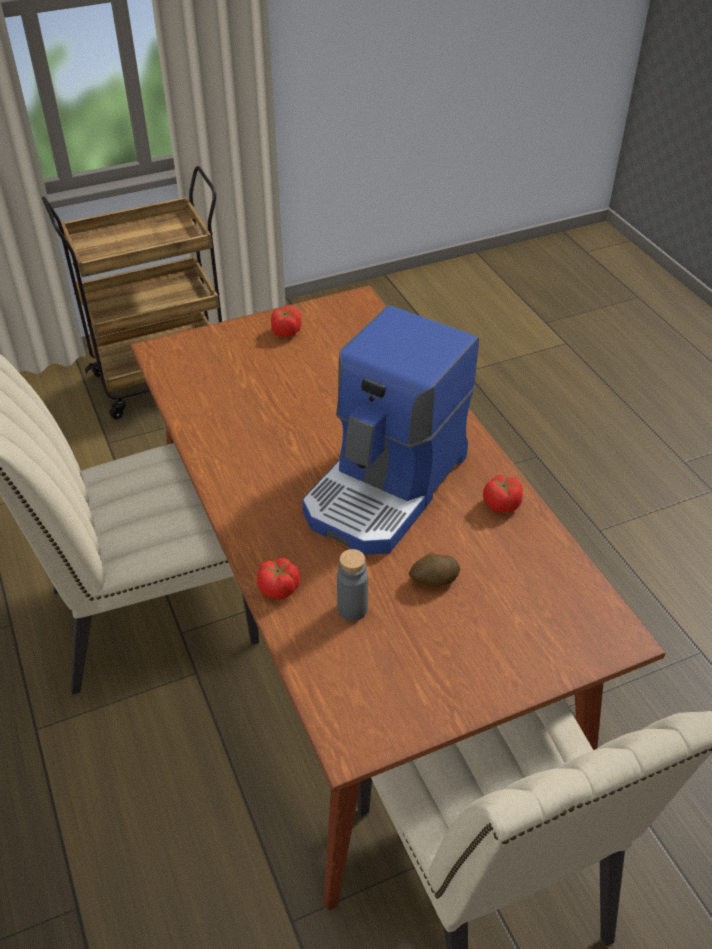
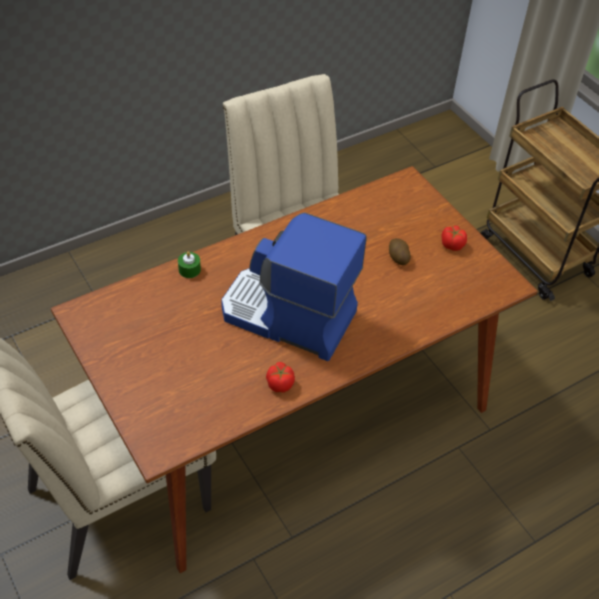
camera: 80 degrees right, 5 degrees up
tomato [257,558,300,600] -> green candle [178,251,201,278]
grey bottle [337,549,368,621] -> none
potato [409,554,460,587] -> potato moved to [389,238,411,265]

